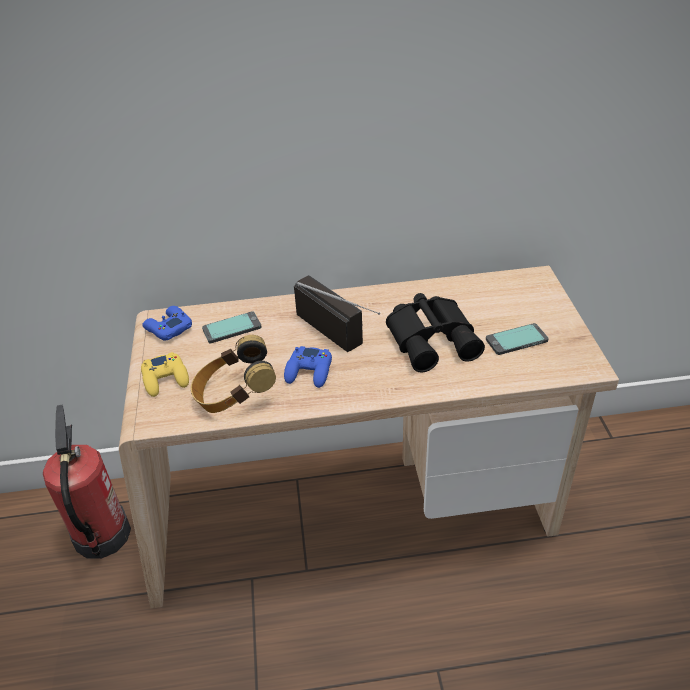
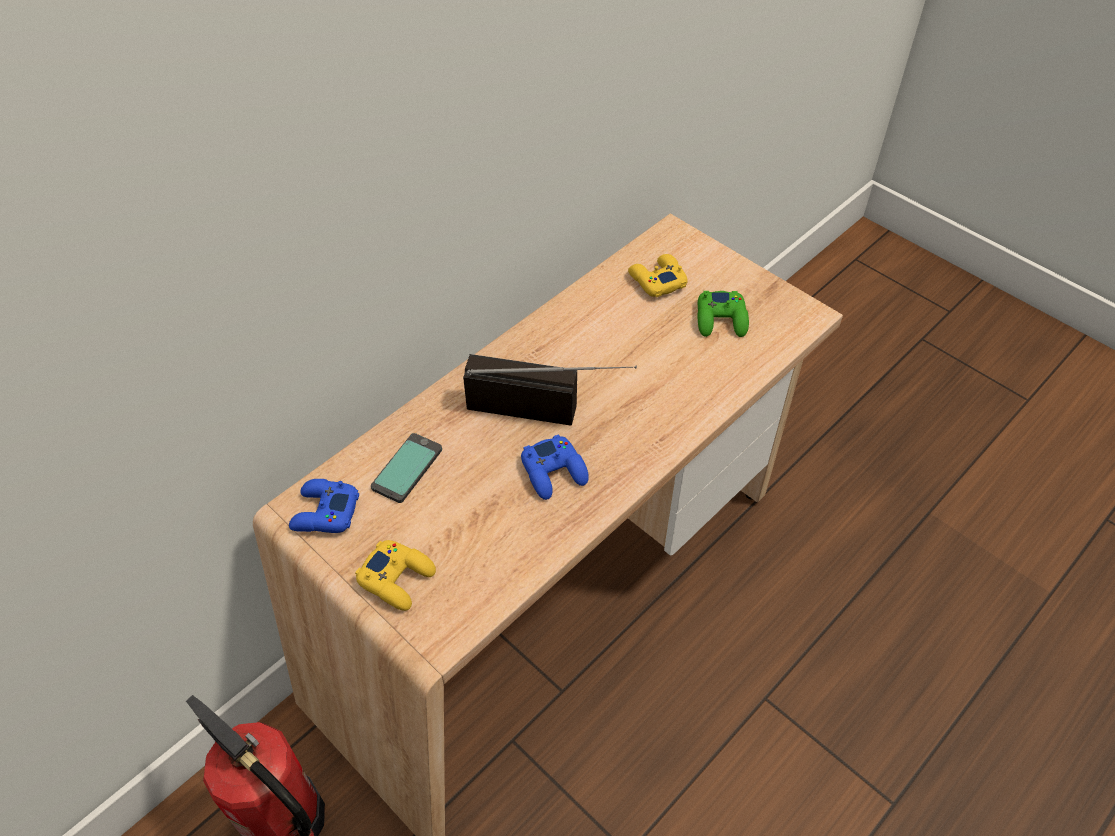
camera: 40 degrees left, 10 degrees up
headphones [191,335,276,413] -> none
black binoculars [386,293,485,373] -> none
phone [486,323,549,355] -> green game controller [697,291,749,337]
none -> yellow game controller [628,254,687,297]

